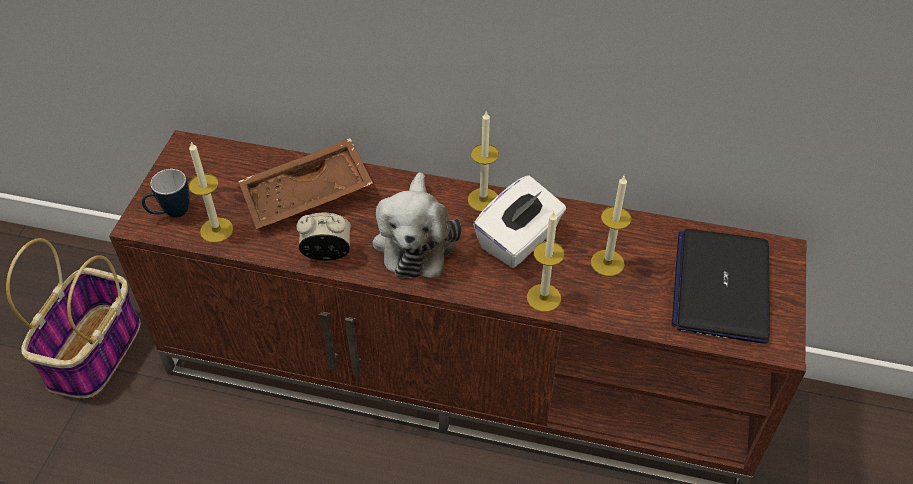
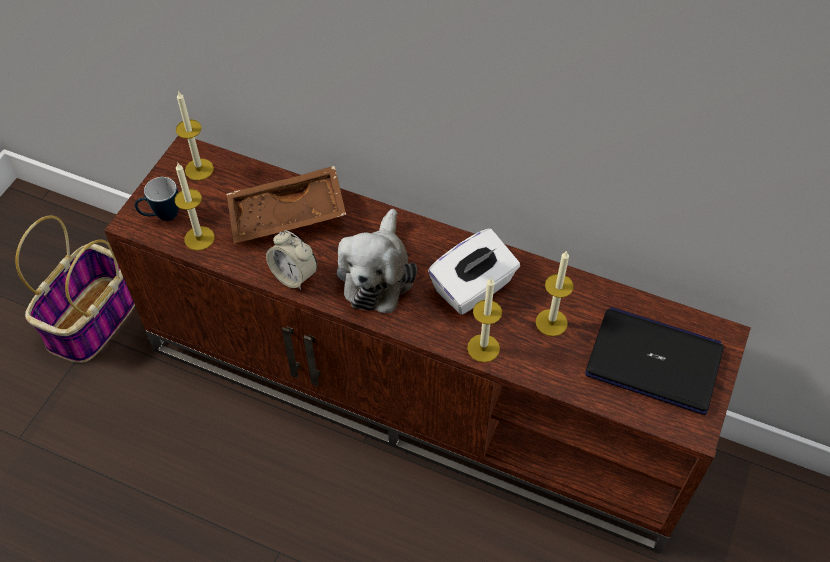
camera: 10 degrees right, 5 degrees up
alarm clock [297,213,351,261] -> alarm clock turned 150 degrees counterclockwise [266,230,317,290]
candle [468,110,499,212] -> candle moved to [176,92,214,180]
laptop [672,229,770,344] -> laptop turned 90 degrees clockwise [585,307,724,415]

